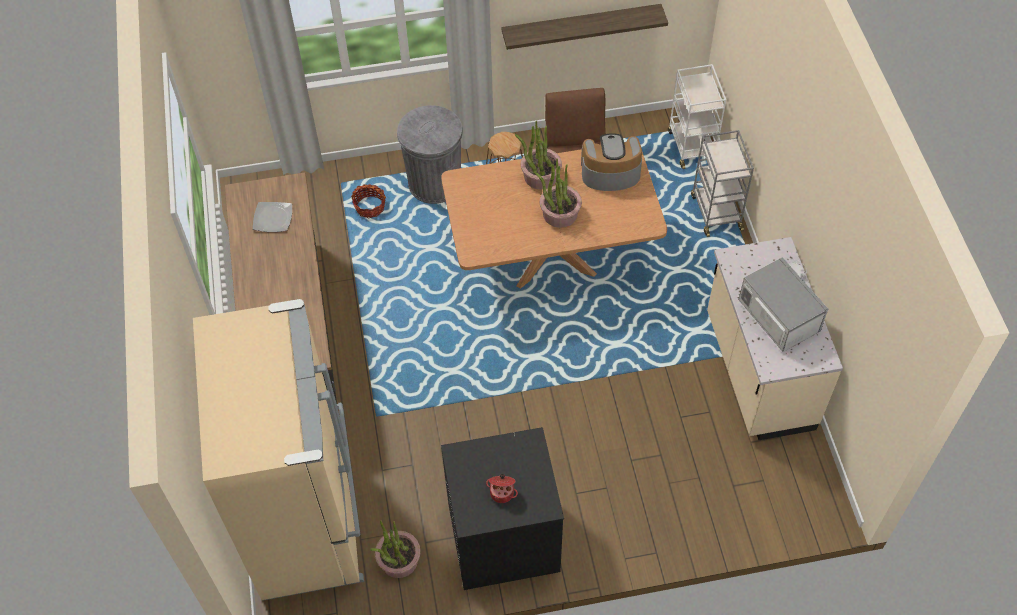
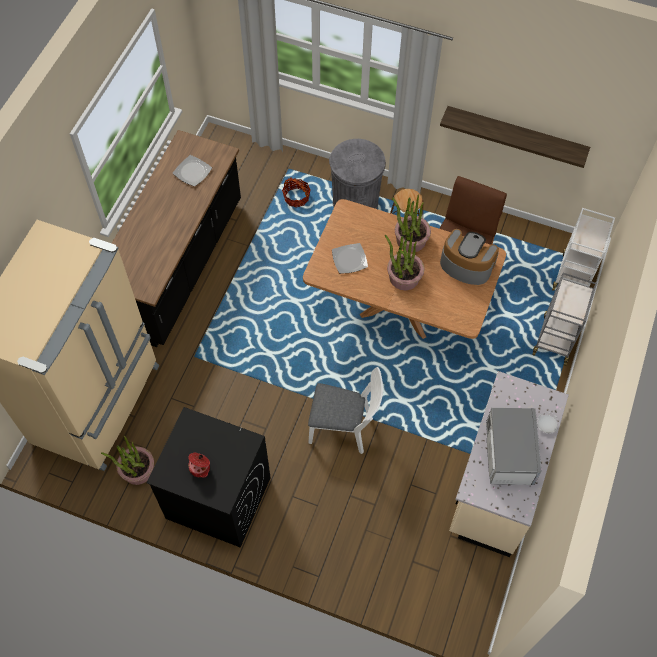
camera: 30 degrees right, 5 degrees up
none -> white chair [308,367,383,454]
none -> plate [332,243,368,274]

